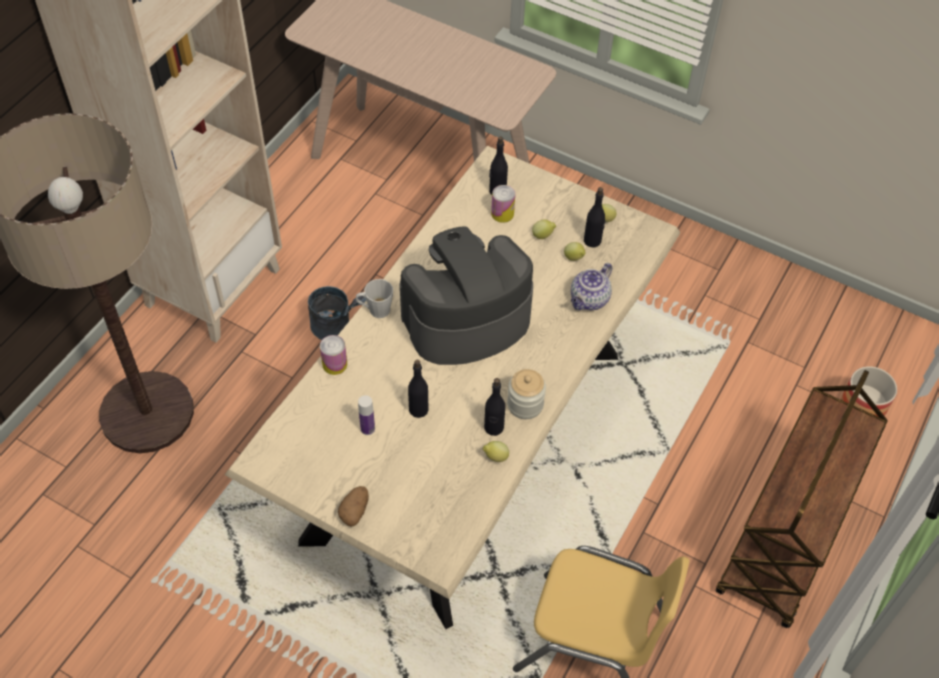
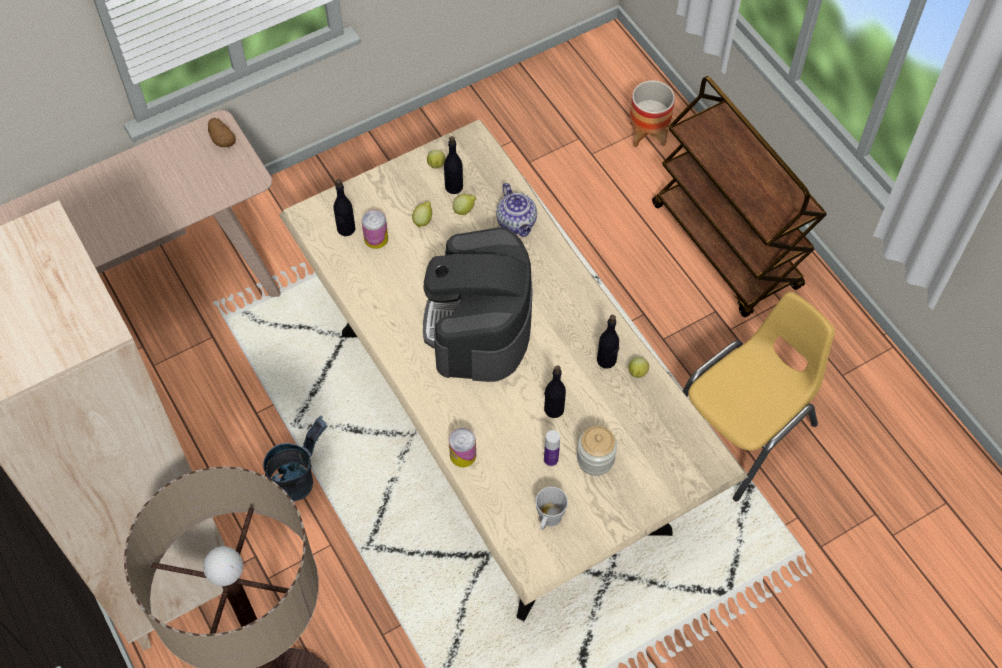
camera: 60 degrees left, 5 degrees up
potato [338,486,369,527] -> potato moved to [208,118,236,147]
grey mug [356,279,393,318] -> grey mug moved to [536,487,568,530]
jar [507,369,546,419] -> jar moved to [577,426,617,476]

